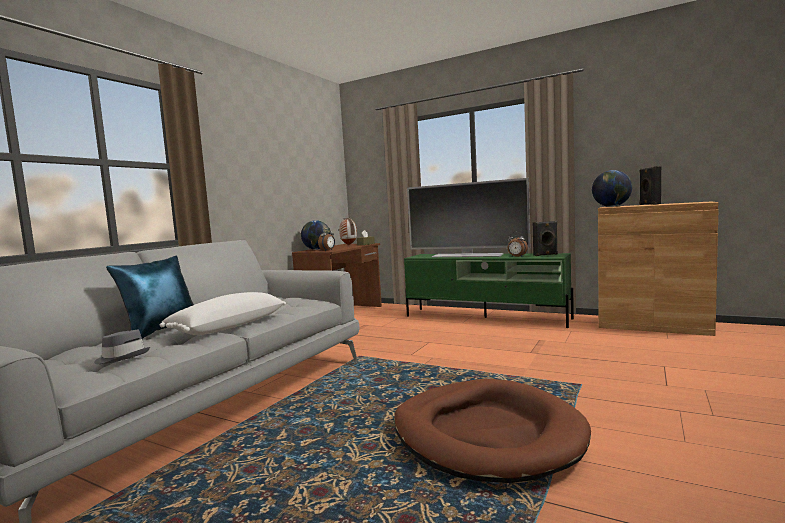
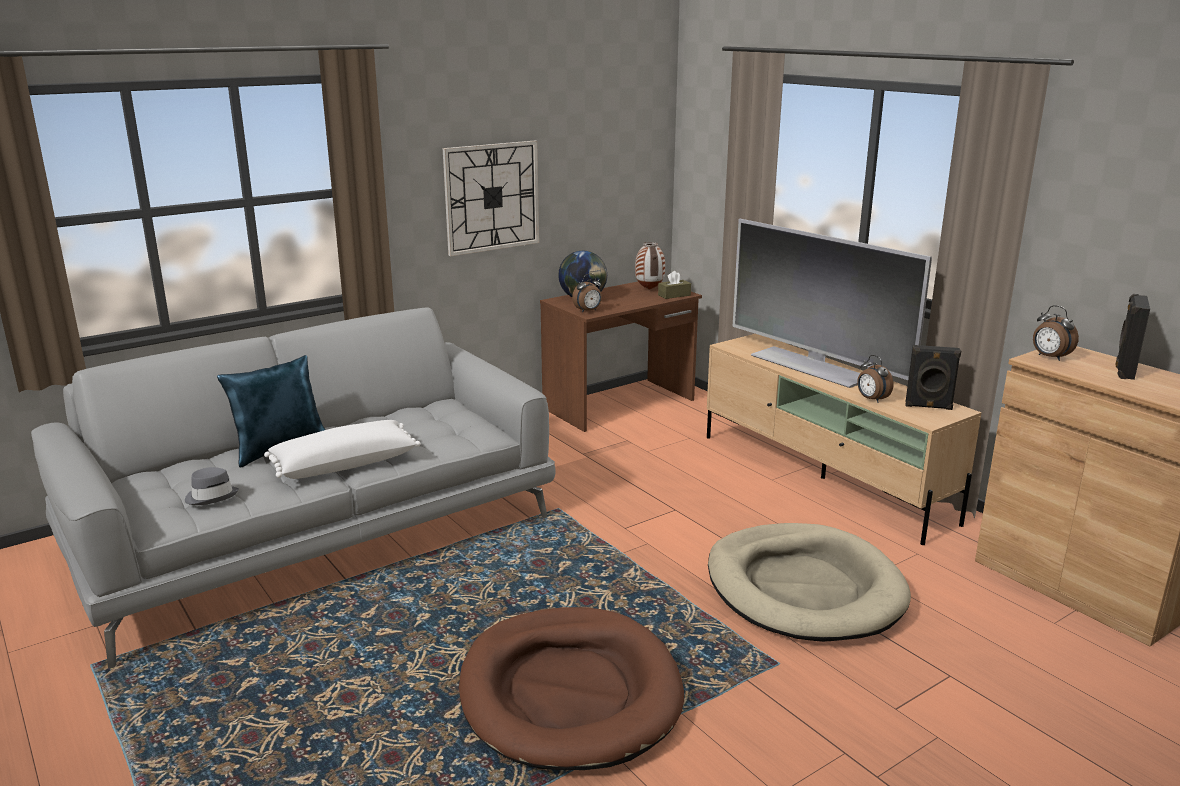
camera: 25 degrees right, 15 degrees up
green tv stand [404,253,574,328] -> beige tv stand [707,334,982,545]
globe [592,170,632,207] -> alarm clock [1033,305,1079,361]
none -> wall clock [443,141,539,256]
none -> beige dog bed [708,523,911,642]

